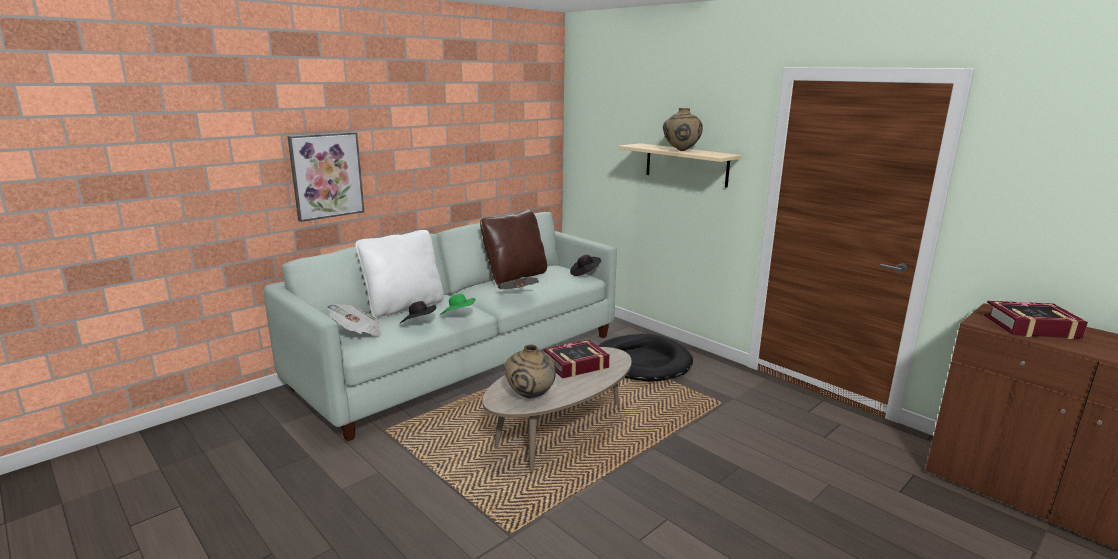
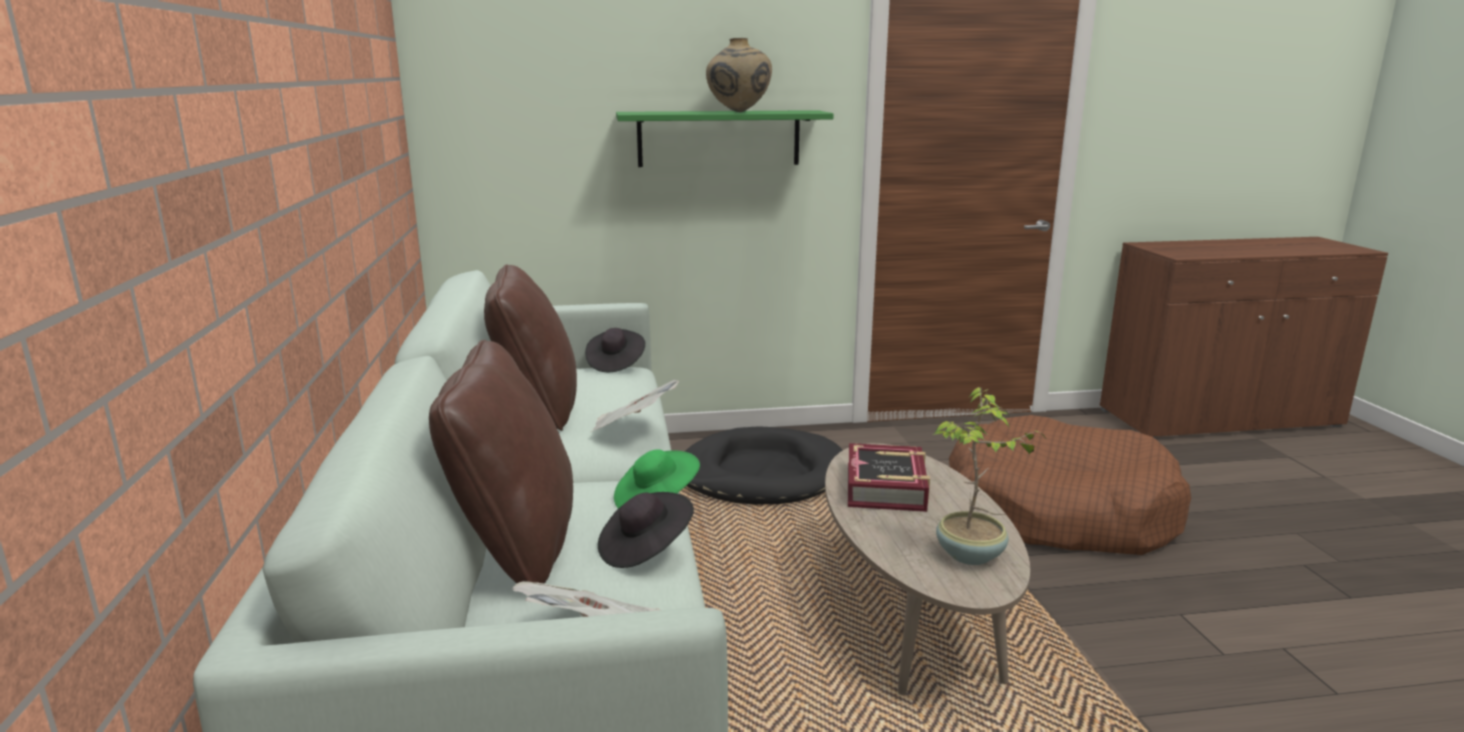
camera: 55 degrees left, 0 degrees up
picture [288,132,364,222] -> none
white pillow [355,230,444,319] -> brown pillow [429,340,573,583]
beige vase [504,344,556,398] -> potted plant [933,387,1046,565]
beige shelf [618,143,742,187] -> green shelf [616,110,834,167]
book [984,301,1088,339] -> none
none -> brown dog bed [949,415,1191,555]

